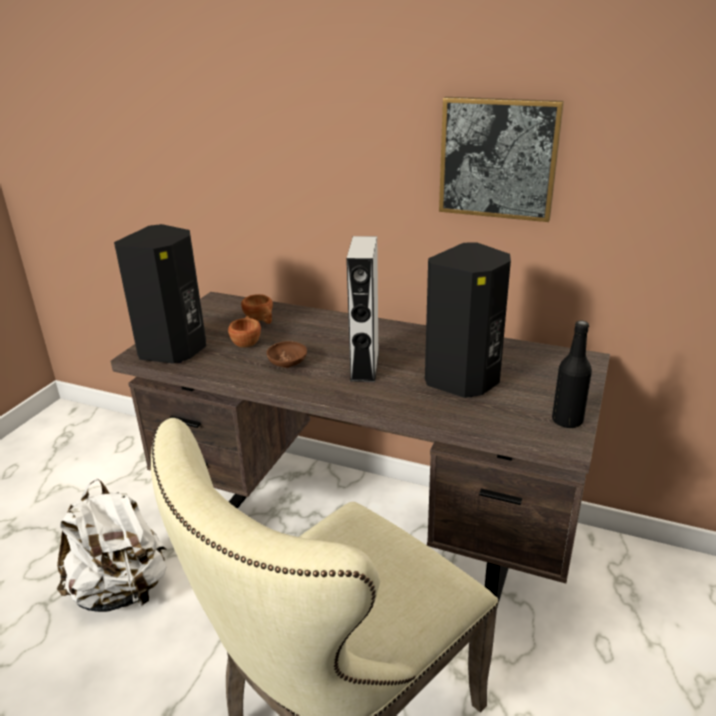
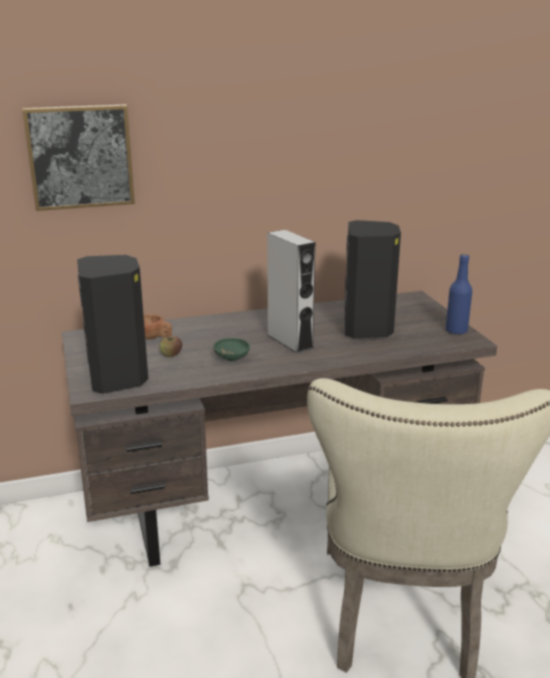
camera: 40 degrees left, 5 degrees down
white backpack [57,479,167,612] -> none
brown cup [228,316,261,348] -> apple [159,335,182,357]
brown bowl [267,341,307,368] -> green bowl [213,338,250,361]
picture [439,97,564,222] -> picture moved to [22,104,135,211]
black bottle [552,321,592,428] -> blue bottle [445,254,472,334]

